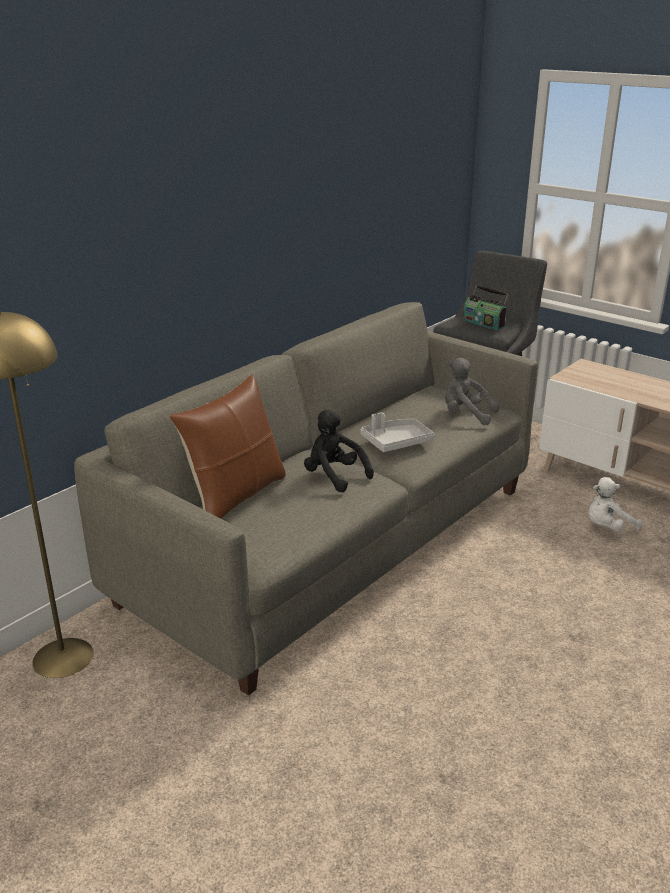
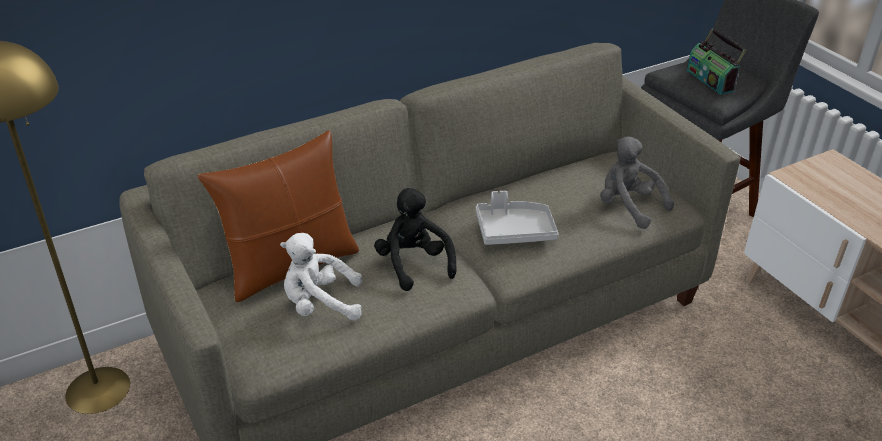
camera: 20 degrees right, 10 degrees up
white plush toy [588,477,642,531] -> white plush toy moved to [280,233,362,320]

